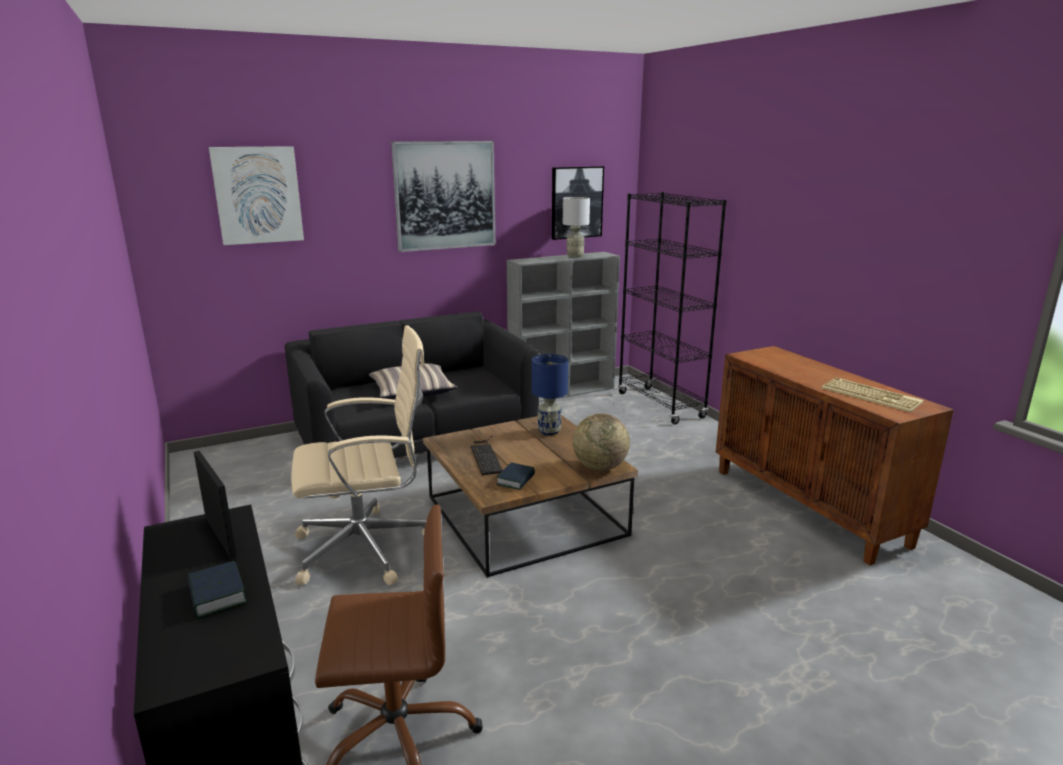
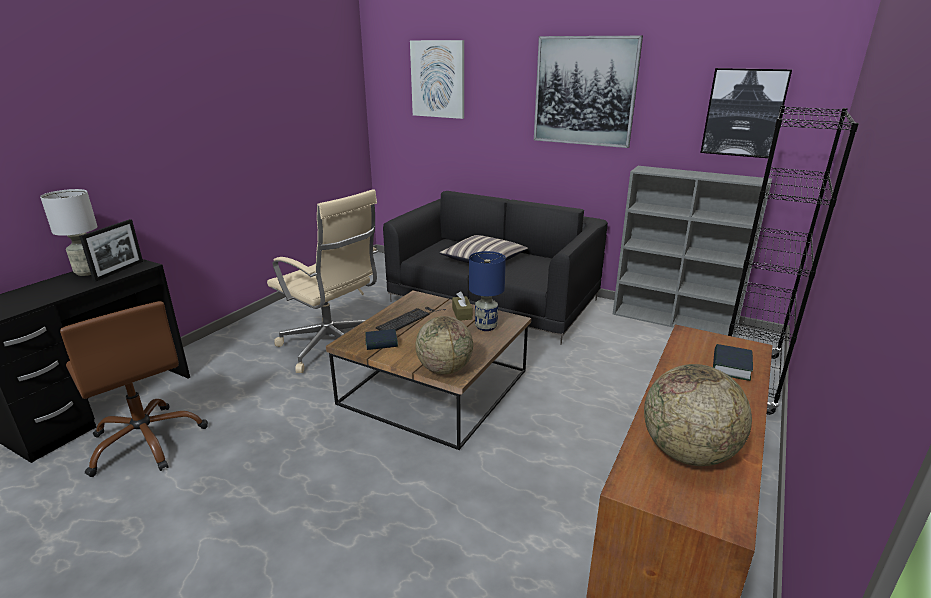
camera: 55 degrees right, 5 degrees up
book [188,561,247,618] -> book moved to [713,344,753,381]
grey table lamp [563,197,590,258] -> grey table lamp moved to [40,189,98,276]
keyboard [822,378,924,412] -> globe [644,364,752,466]
none -> brown tissue box [452,291,473,321]

